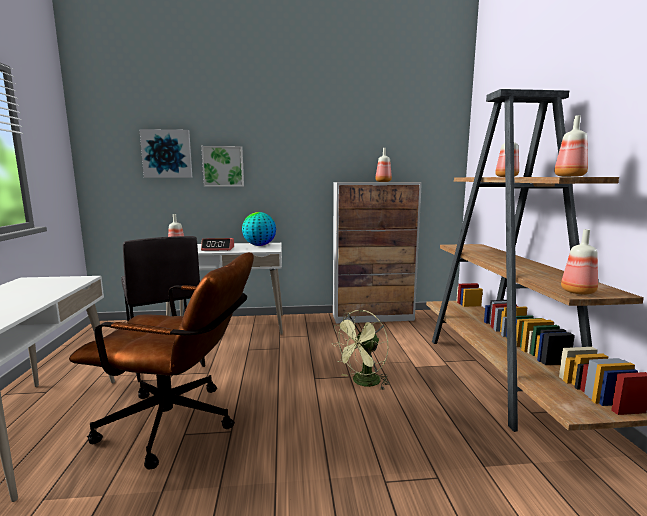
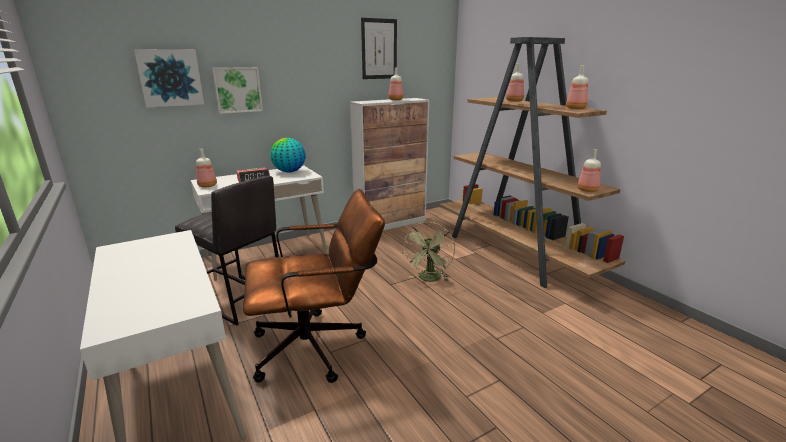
camera: 25 degrees left, 10 degrees up
none -> picture [361,18,397,79]

